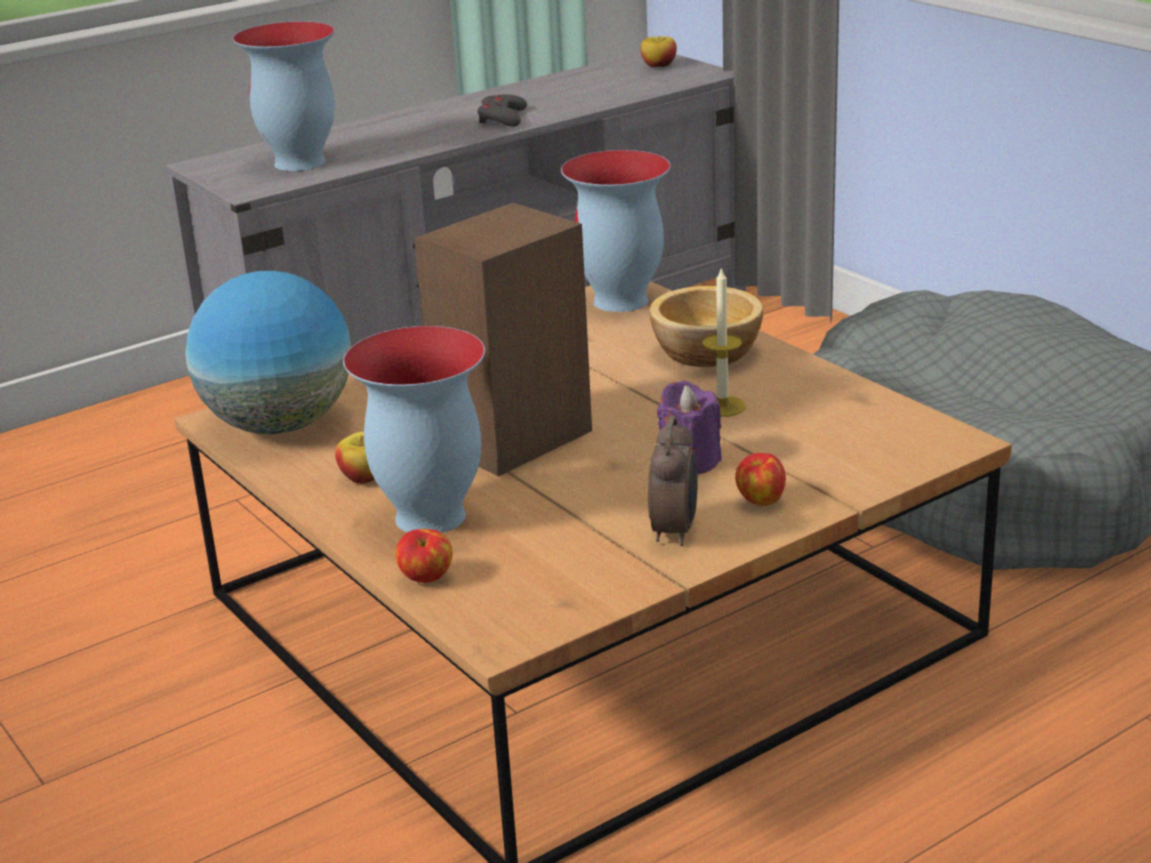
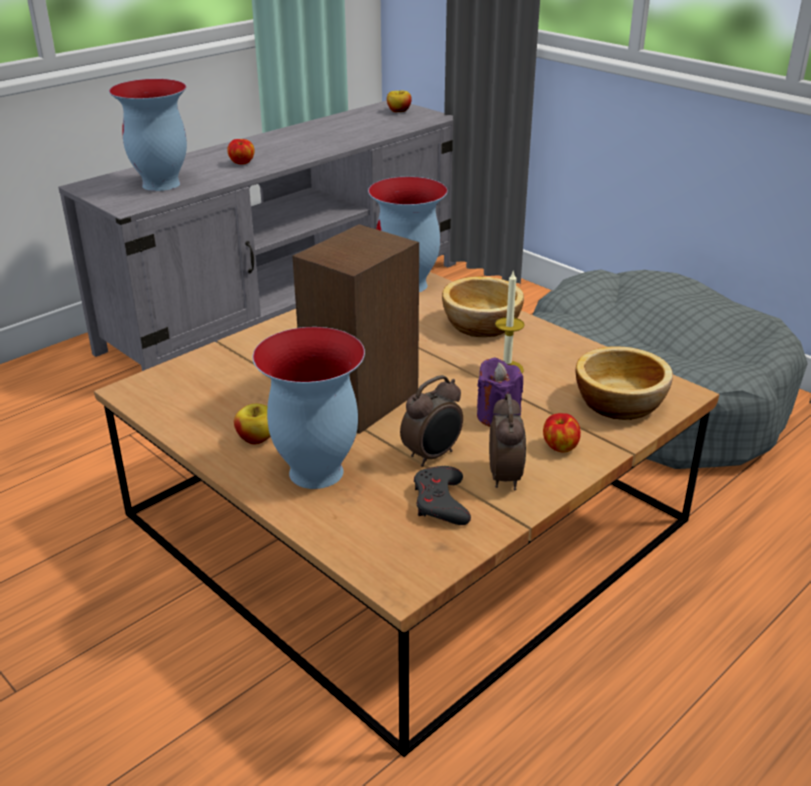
camera: 10 degrees left, 5 degrees up
globe [185,271,351,434] -> none
apple [395,529,453,583] -> apple moved to [227,139,255,165]
grey game controller [477,94,527,127] -> grey game controller moved to [414,466,471,525]
none -> alarm clock [400,375,463,467]
none -> bowl [576,346,673,420]

